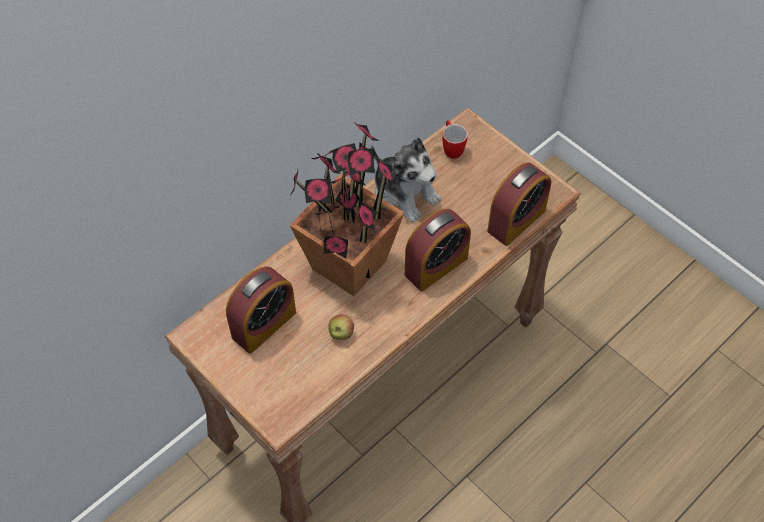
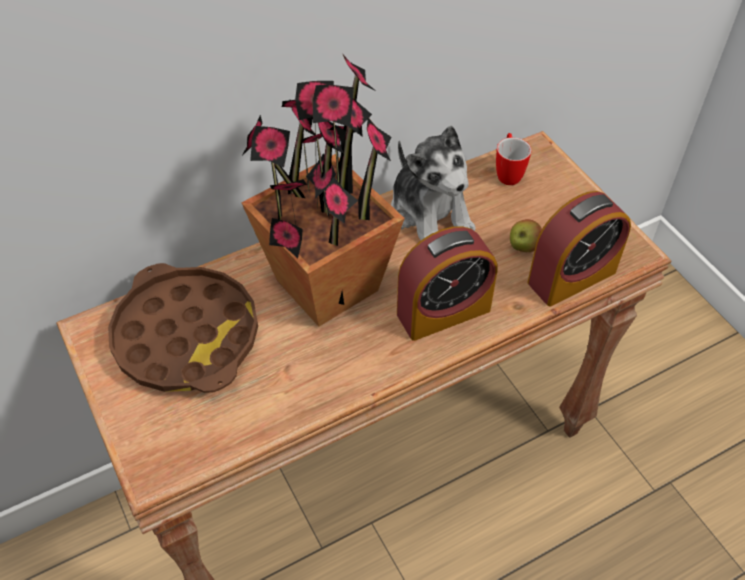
camera: 15 degrees right, 5 degrees down
alarm clock [226,266,296,354] -> brown tray [108,263,258,393]
apple [328,314,354,340] -> apple moved to [510,219,542,252]

